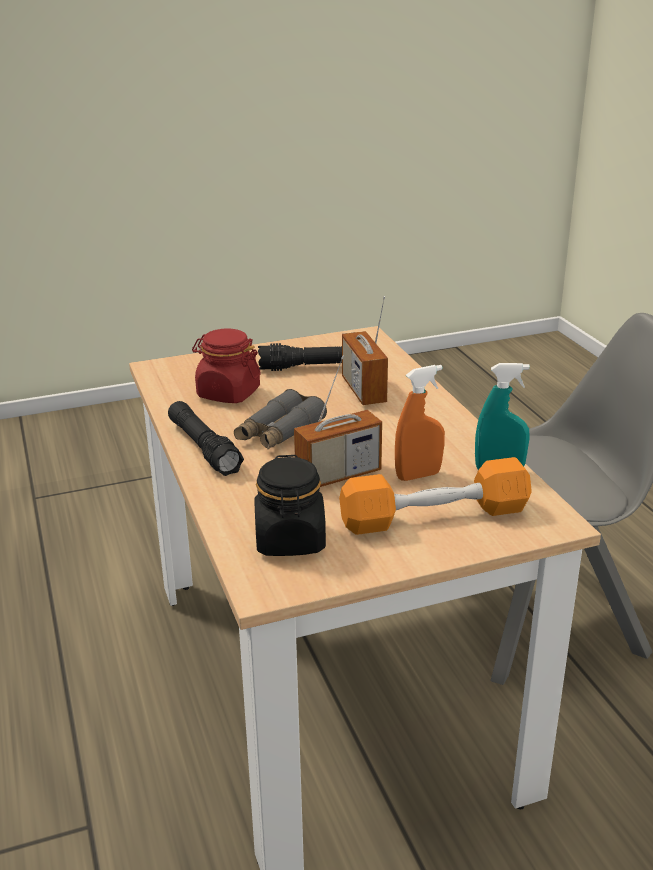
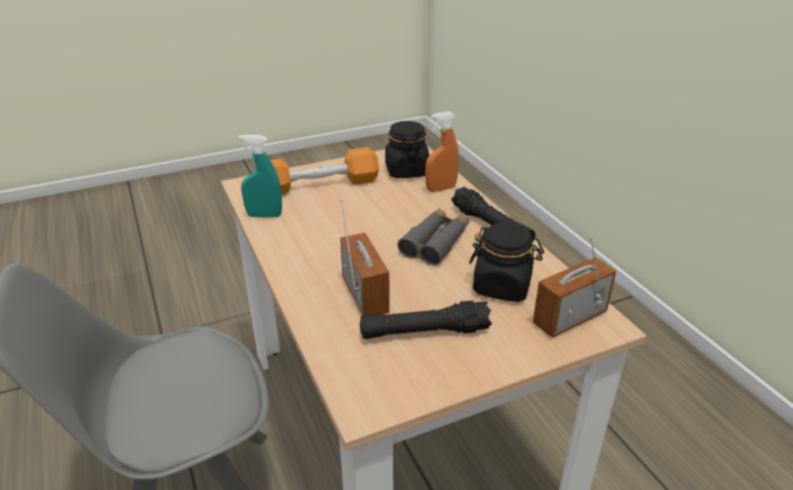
camera: 175 degrees right, 5 degrees up
red jar [192,328,261,403] -> black jar [469,223,544,302]
radio [294,355,382,487] -> radio moved to [533,236,616,338]
orange spray bottle [395,365,445,481] -> orange spray bottle moved to [425,111,459,192]

